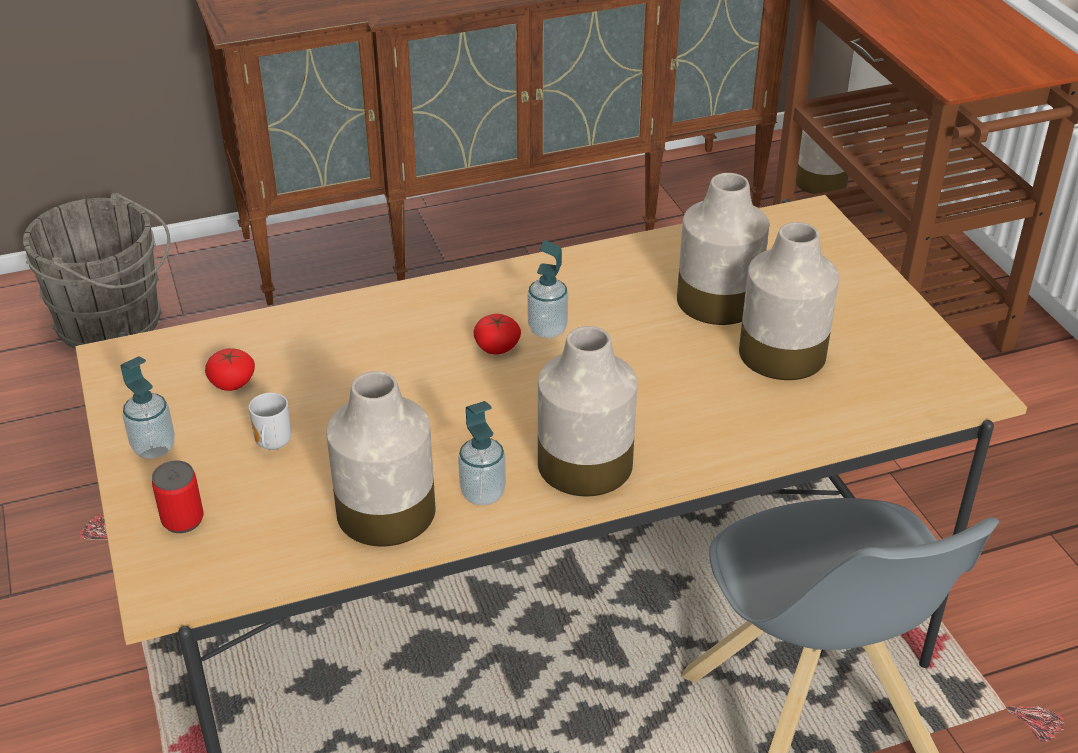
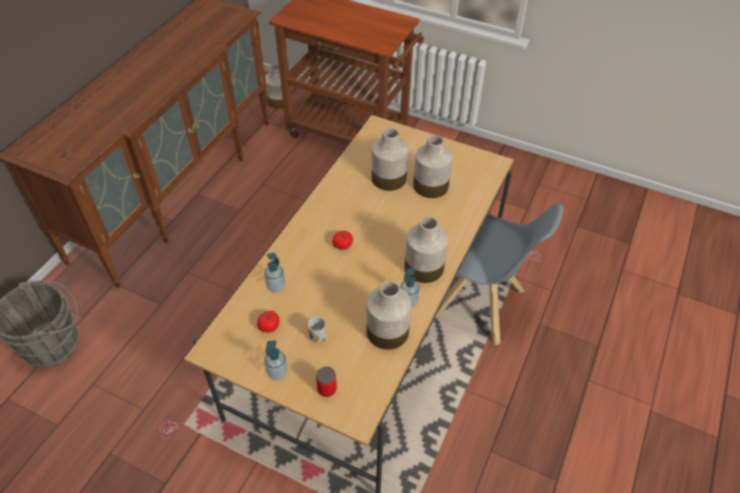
camera: 45 degrees left, 10 degrees up
soap dispenser [528,240,568,338] -> soap dispenser moved to [264,253,285,292]

